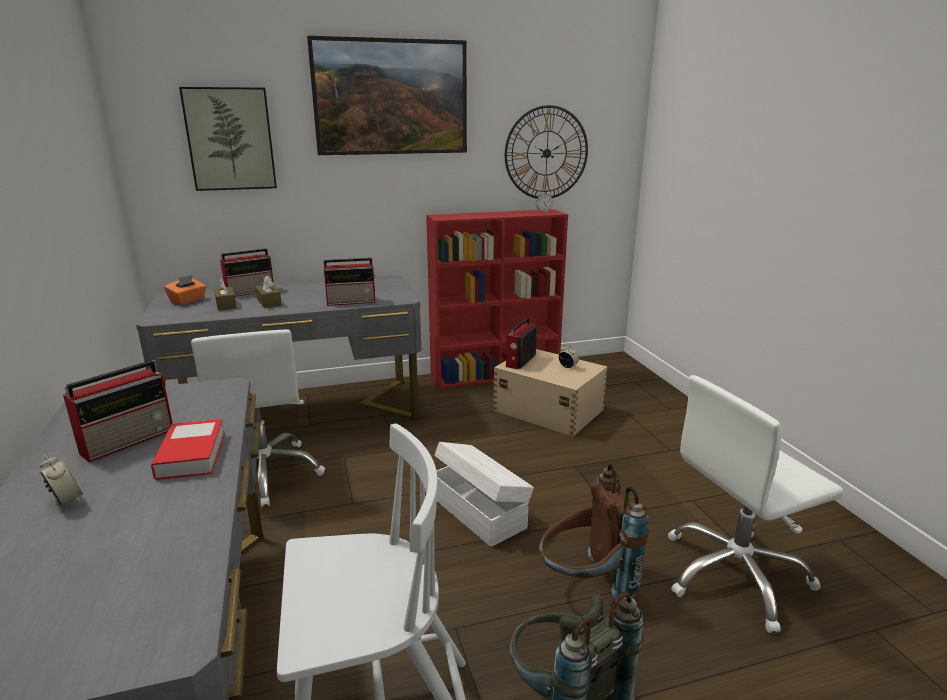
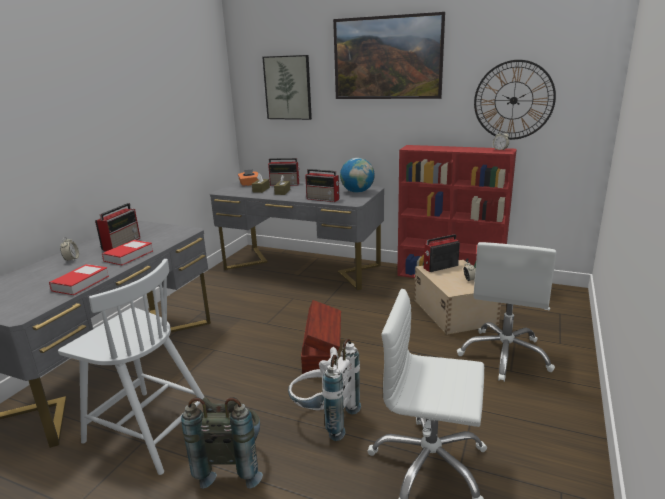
camera: 40 degrees right, 0 degrees up
radio [63,360,173,462] -> radio turned 60 degrees counterclockwise [95,203,140,251]
white office chair [191,330,325,507] -> white office chair moved to [457,242,556,382]
white storage box [434,442,534,547] -> brown storage box [301,300,341,374]
brown backpack [539,463,649,599] -> white backpack [288,339,361,441]
none -> book [49,264,109,295]
none -> globe [340,158,375,193]

